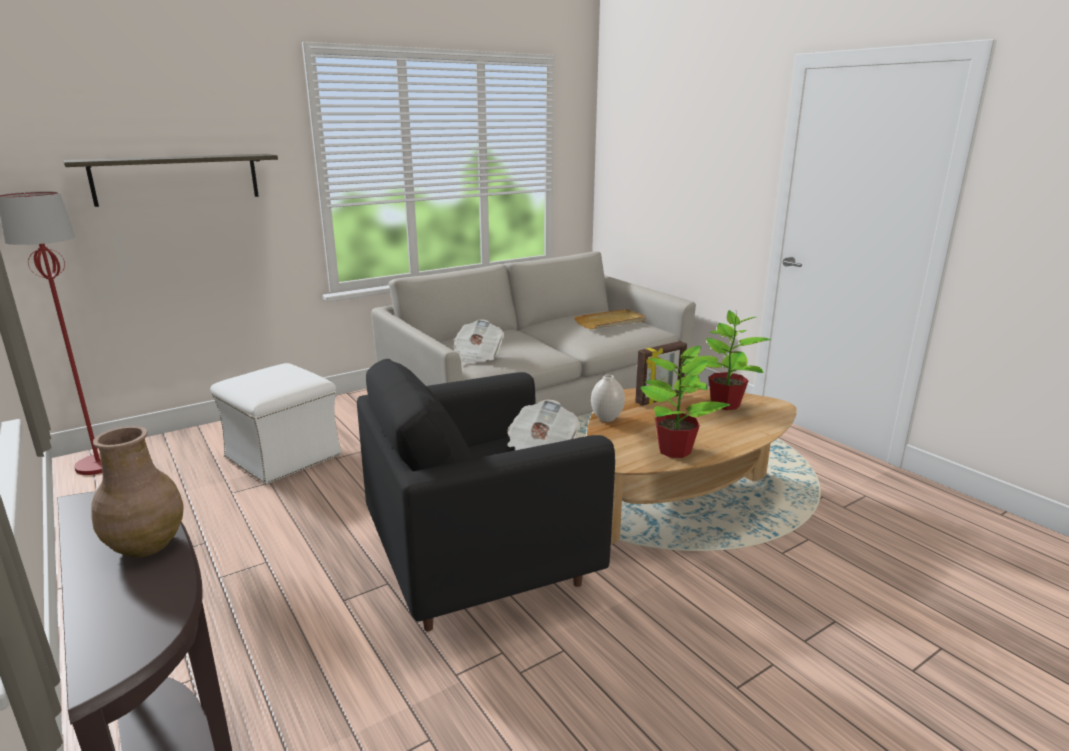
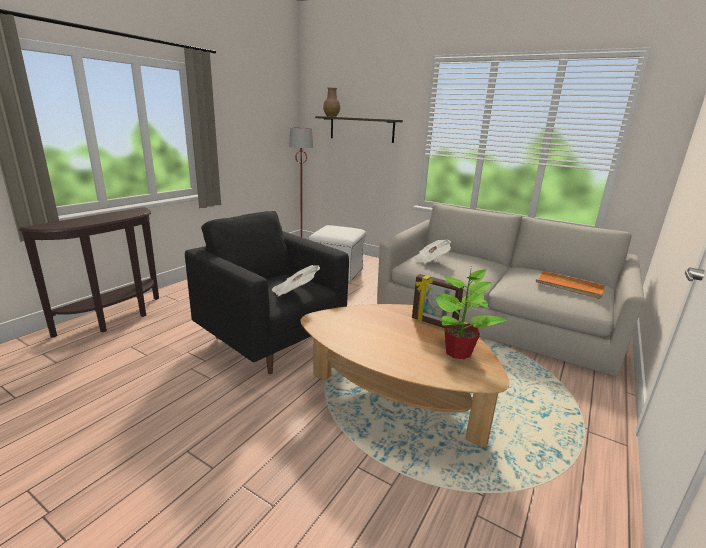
camera: 65 degrees right, 0 degrees up
brown vase [91,426,184,557] -> brown vase moved to [323,88,340,117]
beige tray [574,309,646,329] -> orange tray [536,271,605,299]
white vase [591,374,625,422] -> none
potted plant [640,344,730,458] -> none

